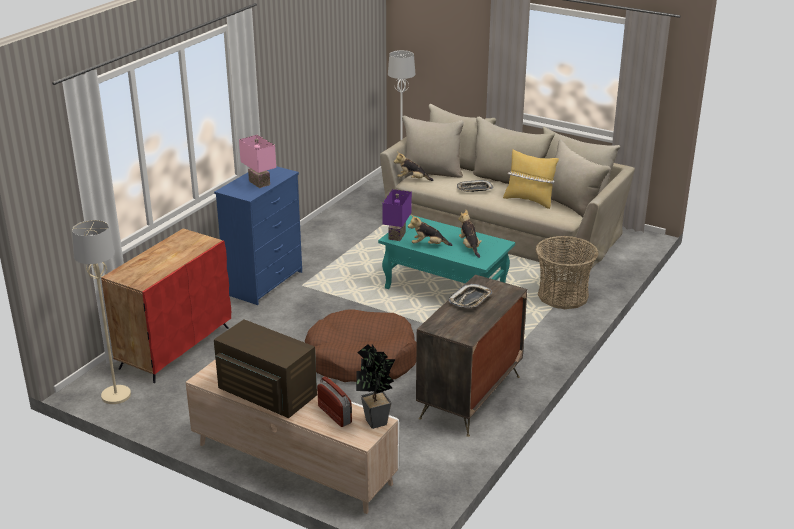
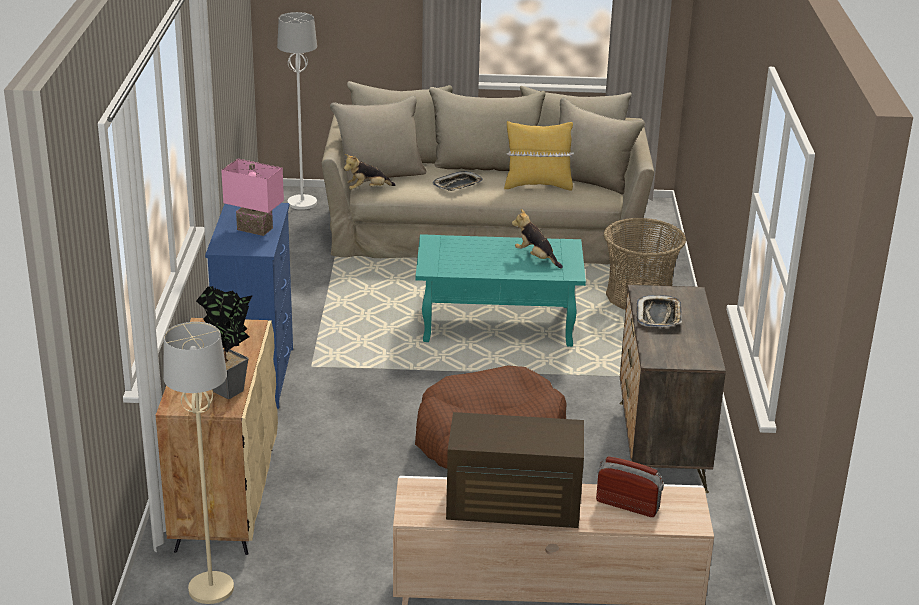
camera: 30 degrees left, 0 degrees up
red cabinet [101,229,231,383] -> beige cabinet [156,318,278,555]
potted plant [356,344,395,429] -> potted plant moved to [196,286,253,399]
purple table lamp [382,189,412,241] -> none
plush toy [408,215,453,246] -> none

